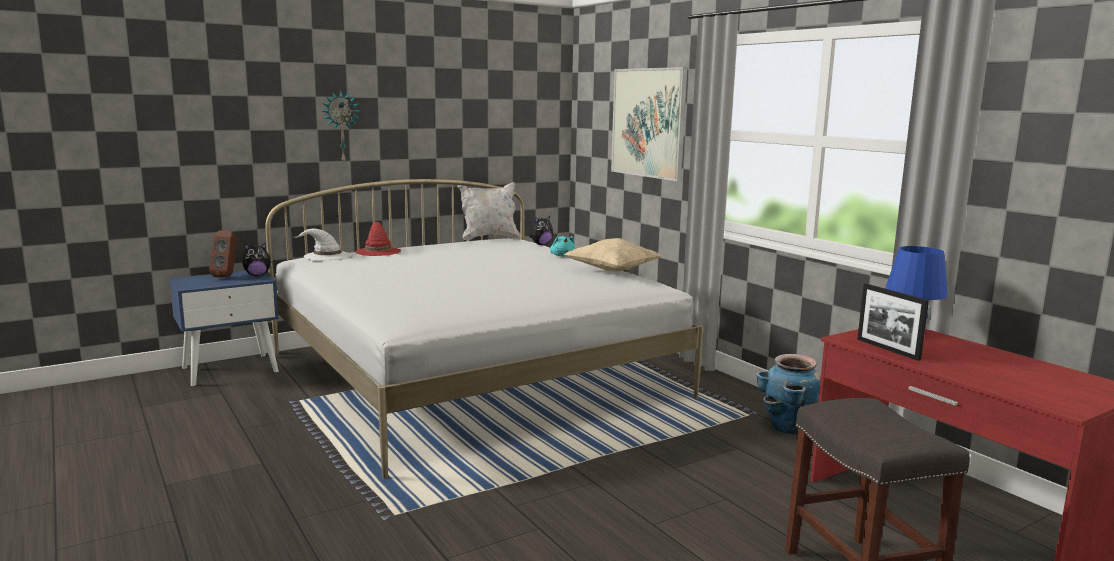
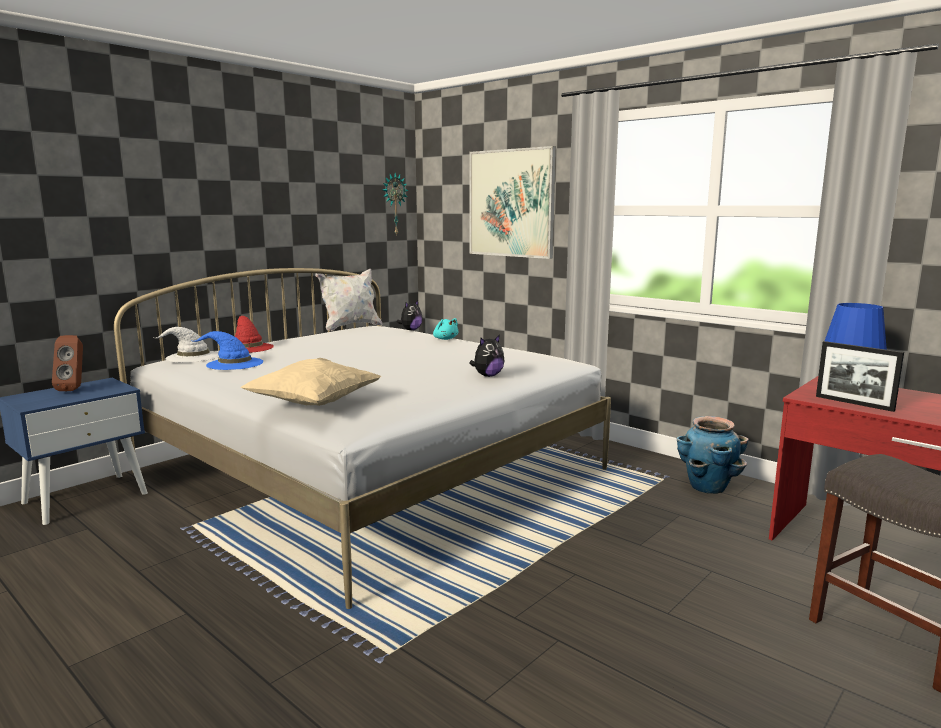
camera: 15 degrees left, 0 degrees up
plush toy [242,242,273,276] -> plush toy moved to [469,335,505,377]
wall clock [322,91,361,162] -> wall clock moved to [383,173,408,236]
beige pillow [563,238,662,272] -> beige pillow moved to [240,358,381,406]
none -> blue hat [190,331,263,370]

